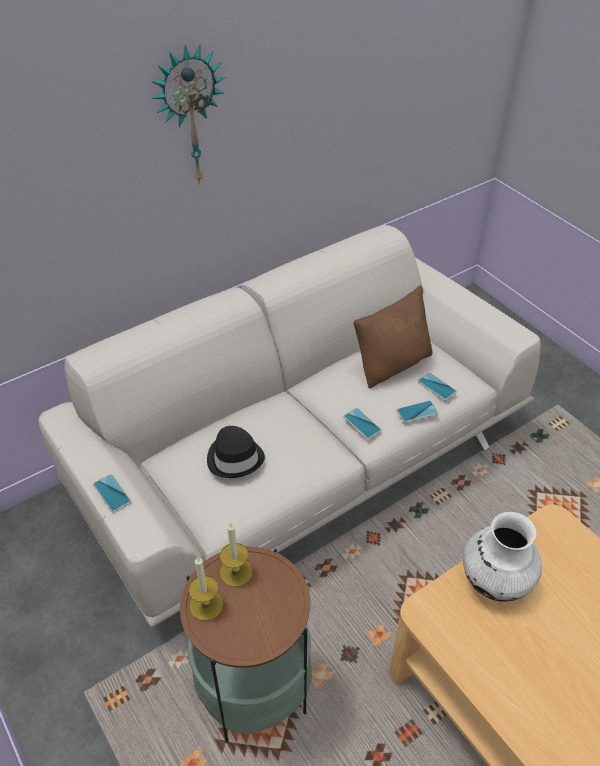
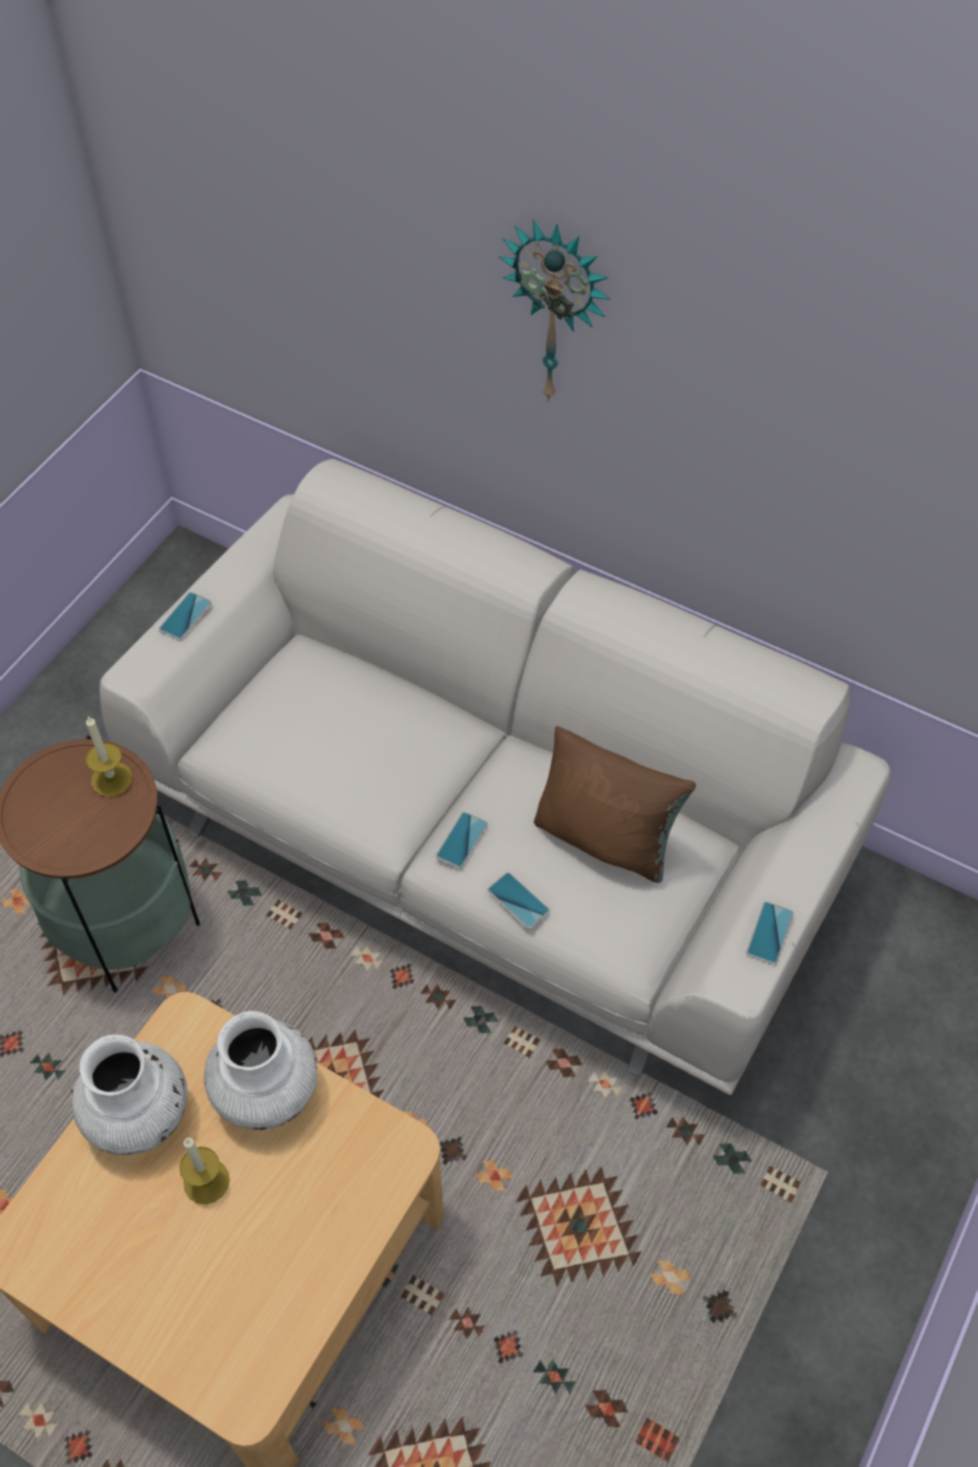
camera: 65 degrees right, 10 degrees up
candle [189,556,223,621] -> candle moved to [179,1138,230,1204]
black hat [207,426,265,478] -> none
phone [418,373,457,400] -> phone moved to [746,901,794,965]
none -> white vase [72,1035,188,1155]

